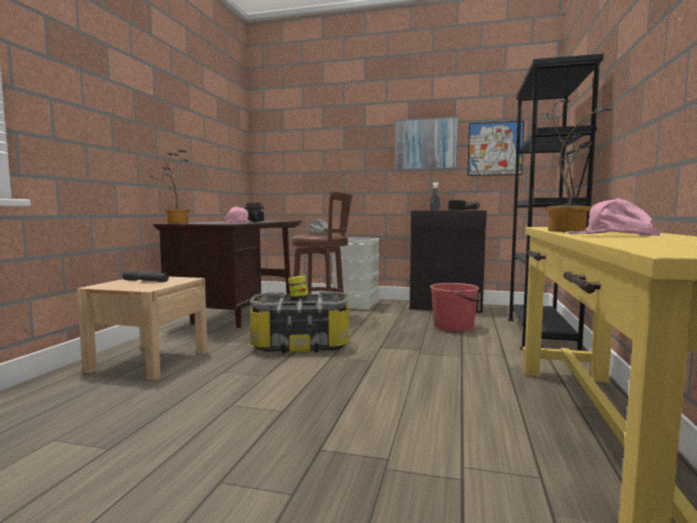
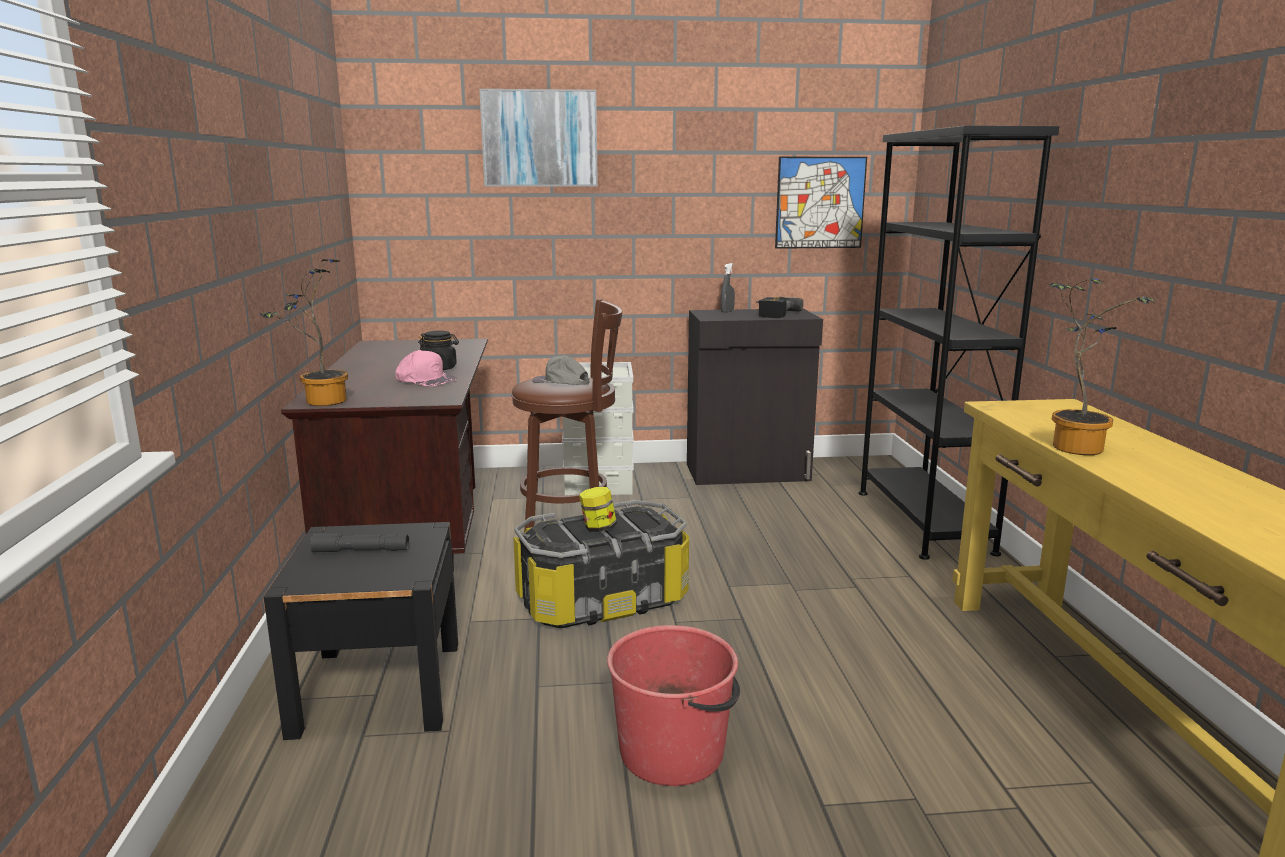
camera: 20 degrees left, 10 degrees up
beige nightstand [77,277,208,381] -> black nightstand [264,522,458,740]
picture [395,116,458,170] -> picture moved to [479,89,598,187]
red bucket [430,283,480,332] -> red bucket moved to [607,625,740,786]
pink cap [567,198,661,236] -> none

